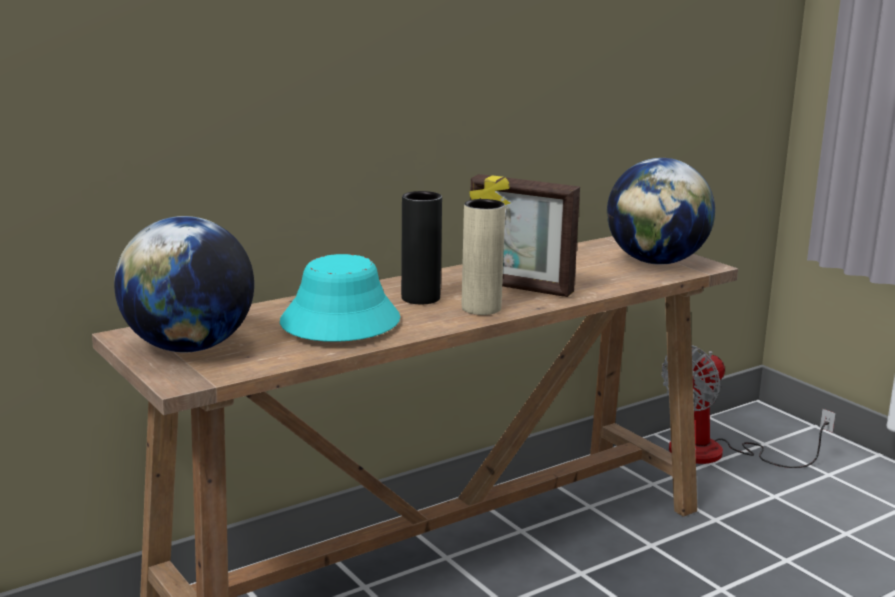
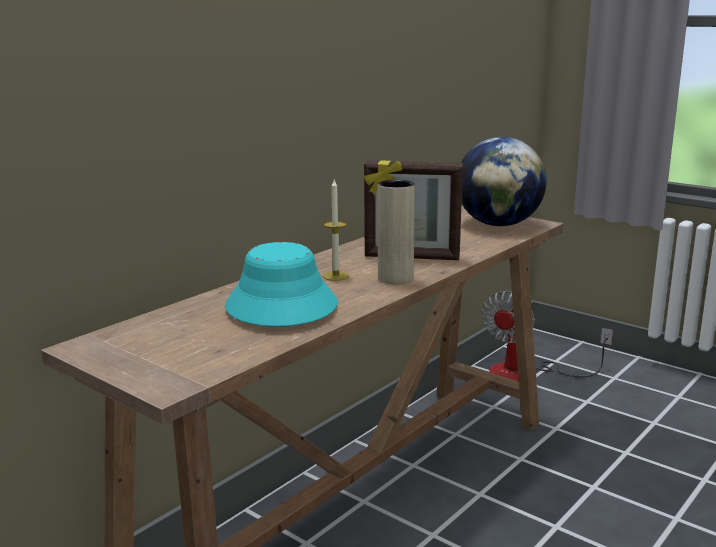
camera: 15 degrees left, 0 degrees up
globe [114,216,254,352] -> none
black vase [401,191,442,304] -> candle [323,180,349,281]

